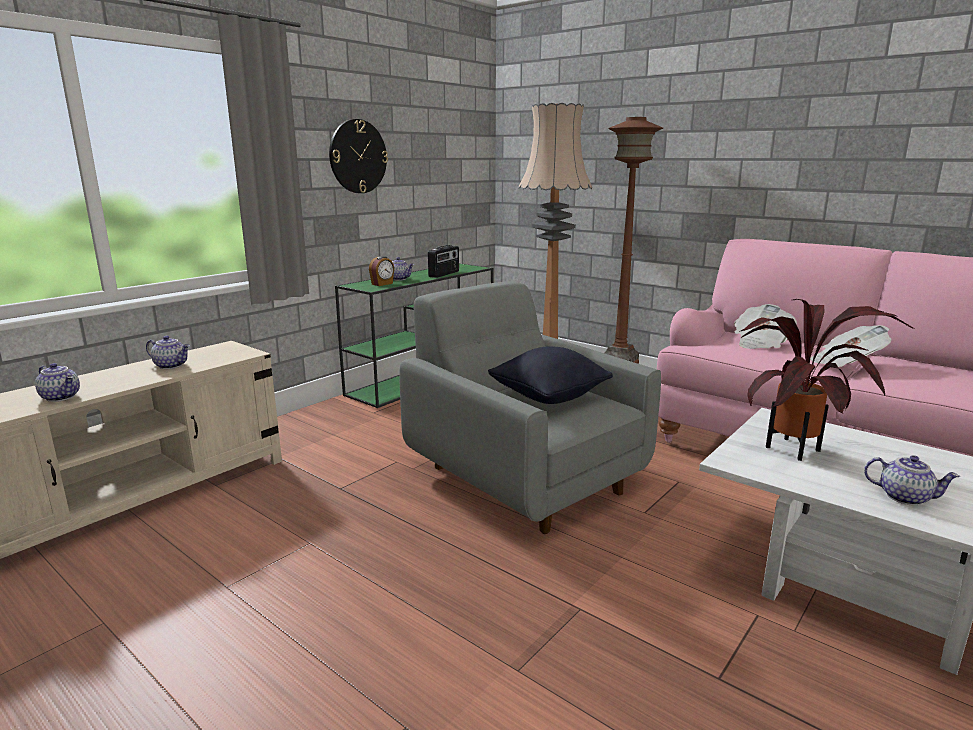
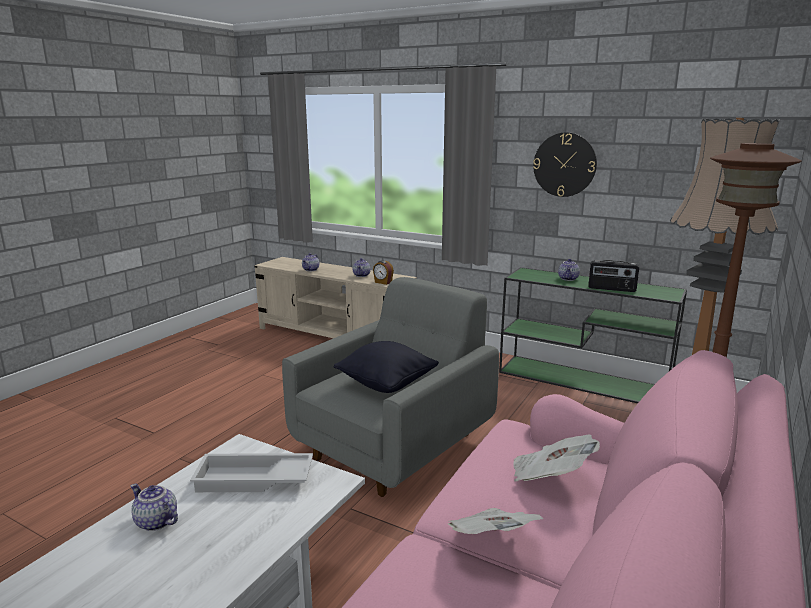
camera: 80 degrees right, 0 degrees up
alarm clock [369,256,394,286] -> alarm clock moved to [373,260,394,285]
potted plant [739,299,914,461] -> white tray [190,453,313,492]
teapot [864,455,960,505] -> teapot turned 105 degrees clockwise [130,484,178,531]

